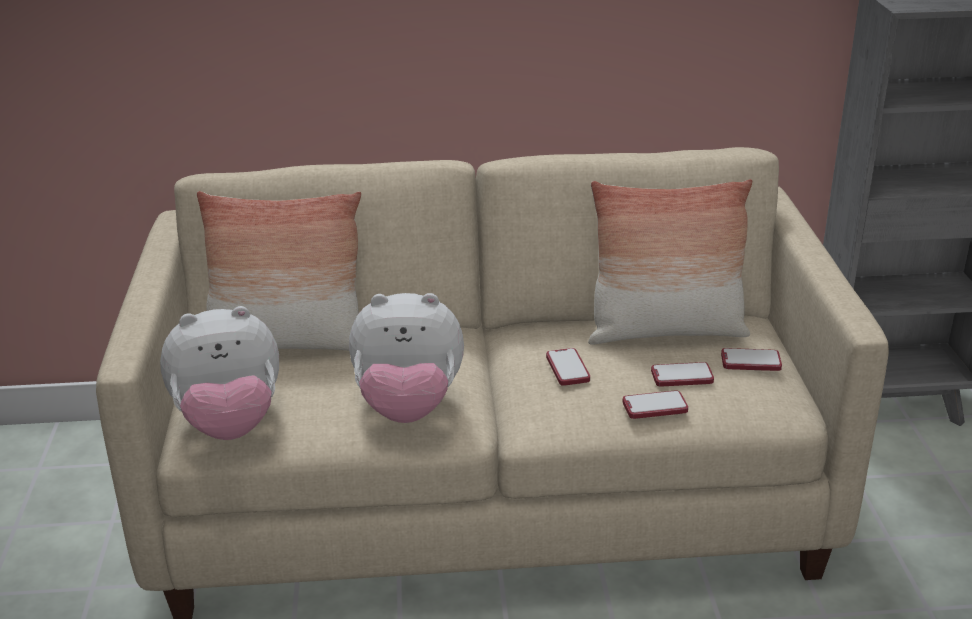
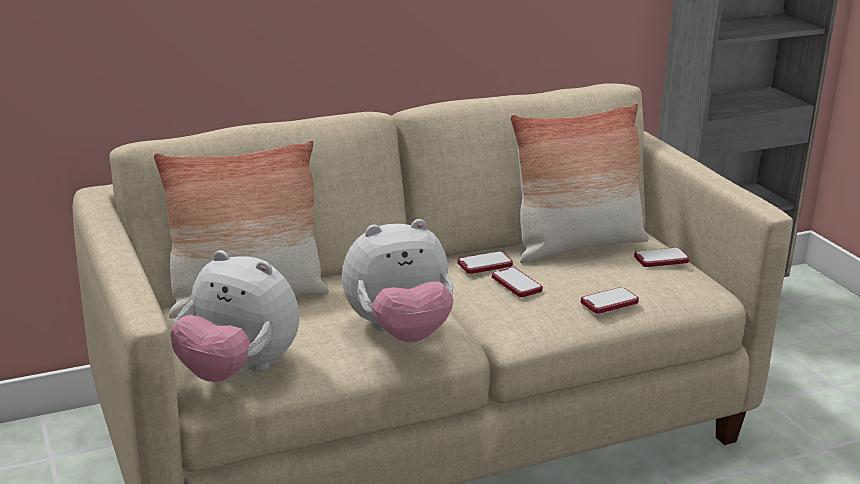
camera: 20 degrees left, 5 degrees down
plush toy [160,306,279,440] -> plush toy turned 60 degrees clockwise [170,250,299,382]
phone [651,362,714,386] -> phone moved to [458,251,513,274]

